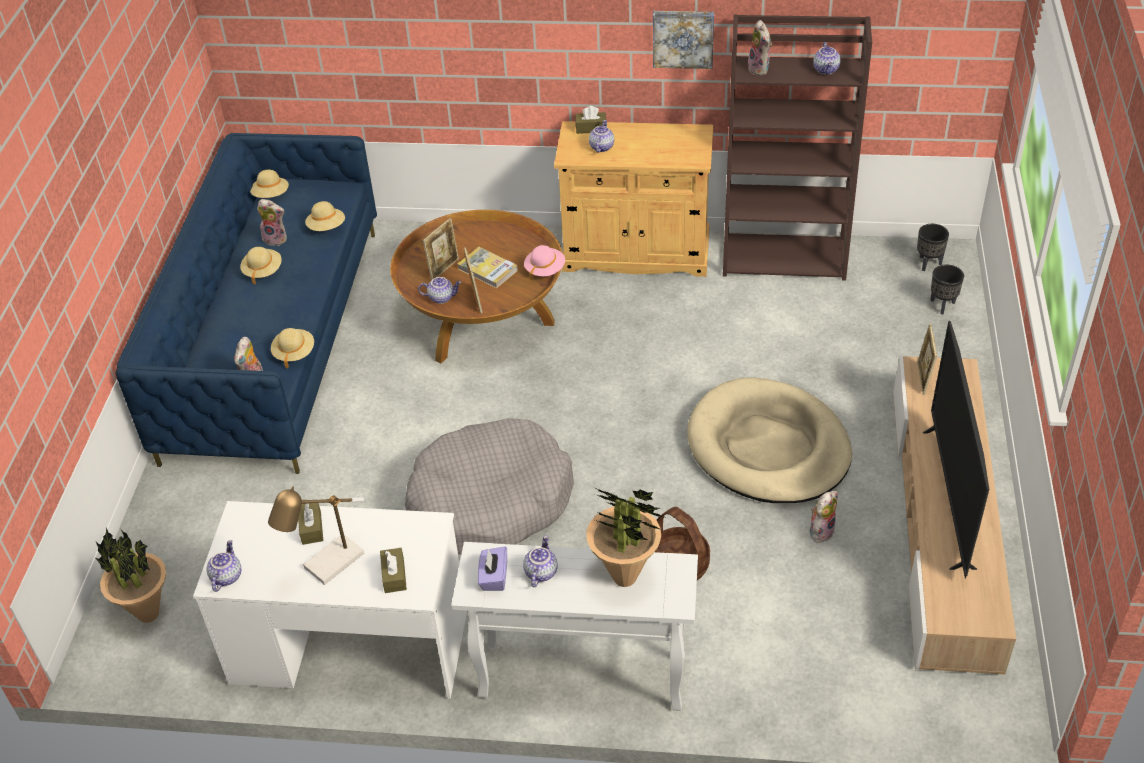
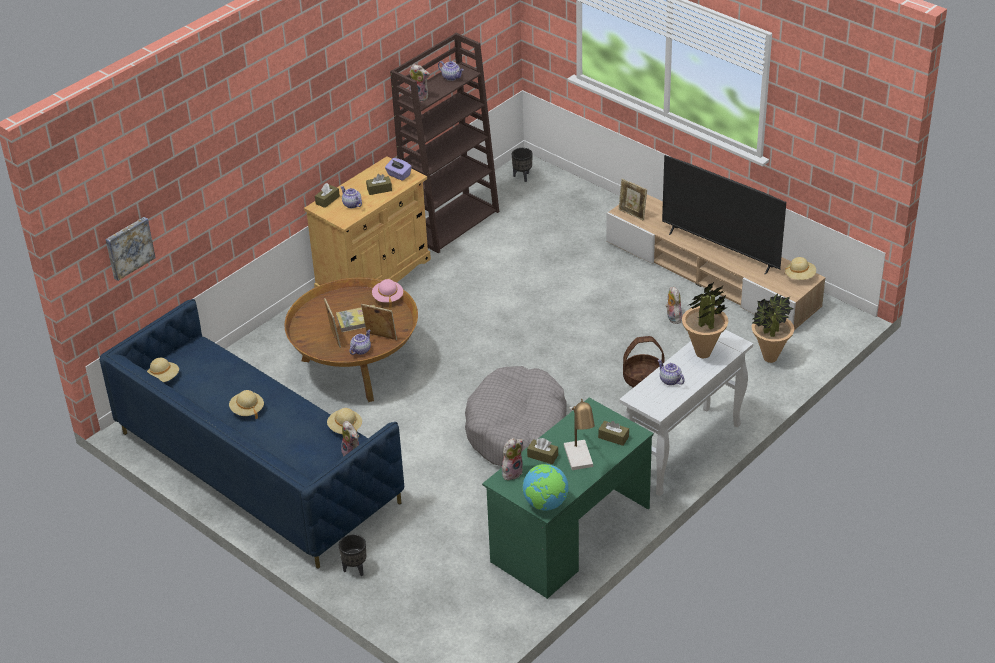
camera: 55 degrees left, 5 degrees down
potted plant [96,527,166,623] -> potted plant moved to [752,293,795,363]
white desk [193,501,467,699] -> green desk [482,398,654,599]
teapot [207,540,241,592] -> globe [522,464,569,511]
plush toy [257,199,287,246] -> plush toy moved to [502,438,523,480]
beige hat [305,201,345,231] -> beige hat moved to [784,257,816,280]
purple tissue box [478,547,507,591] -> purple tissue box moved to [385,158,412,181]
picture [653,11,714,69] -> picture moved to [106,217,156,281]
beige dog bed [687,377,852,503] -> none
black planter [930,265,964,314] -> black planter moved to [339,534,366,576]
none -> brown tissue box [366,174,392,195]

